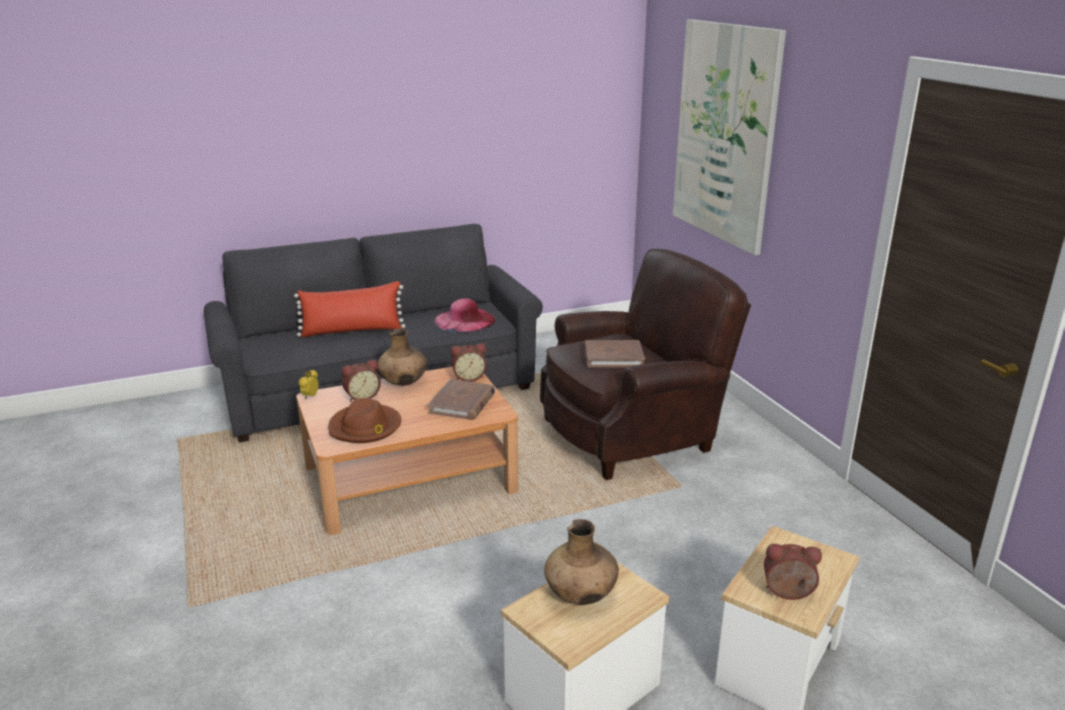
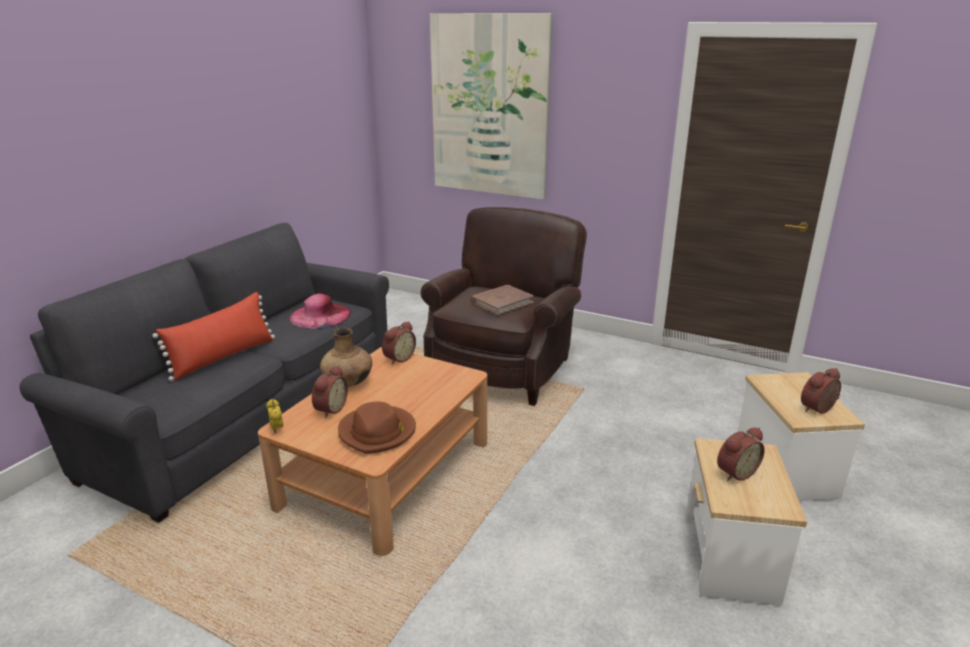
camera: 40 degrees left, 0 degrees up
brown book [428,379,495,420] -> none
brown vase [544,519,619,605] -> alarm clock [717,427,765,481]

